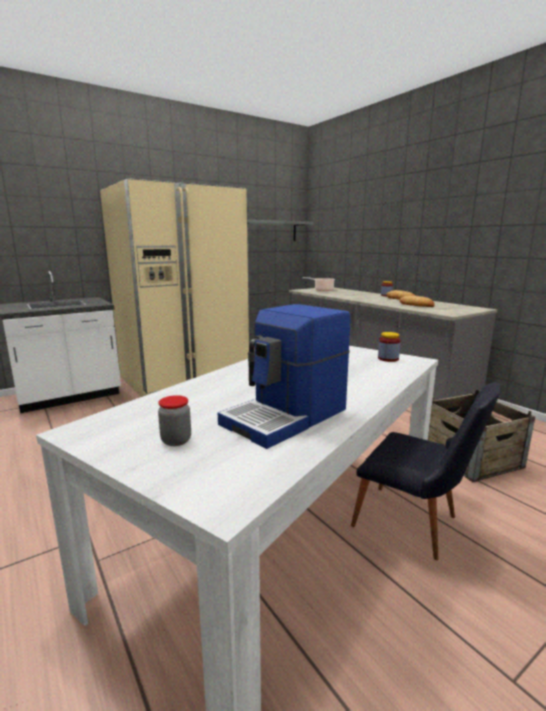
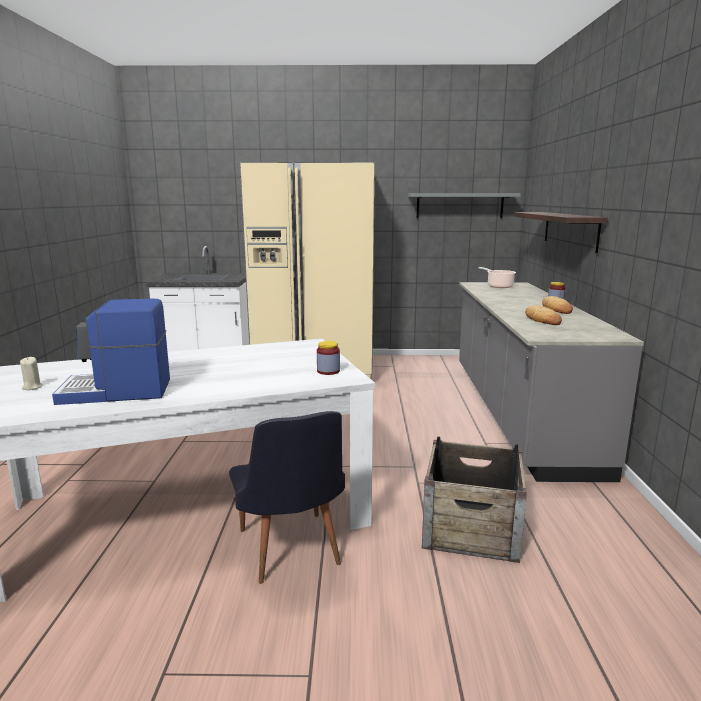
camera: 35 degrees right, 0 degrees up
jar [158,395,191,446] -> beige candle [20,357,43,390]
none -> shelf [514,212,608,253]

